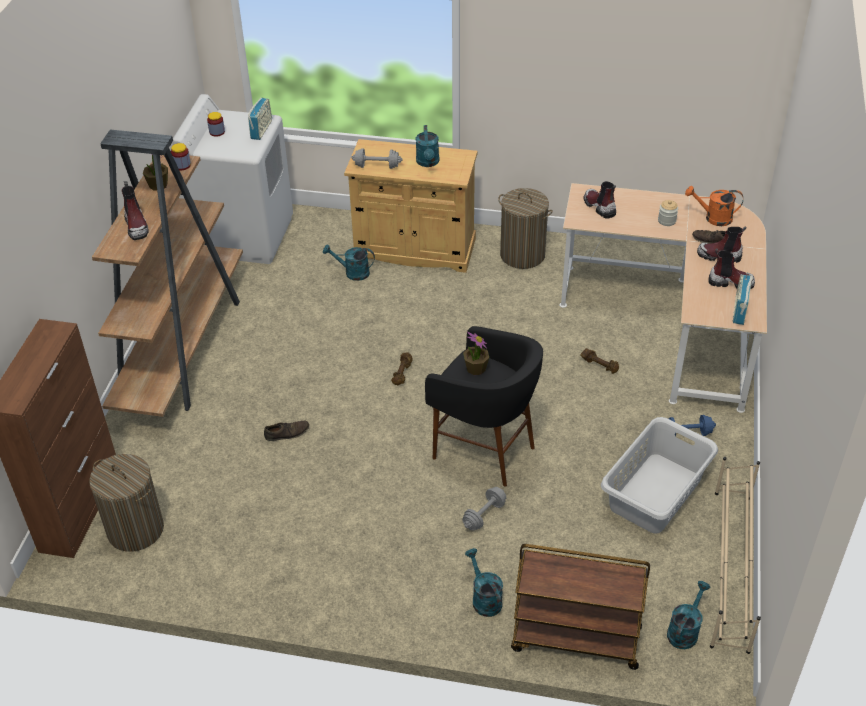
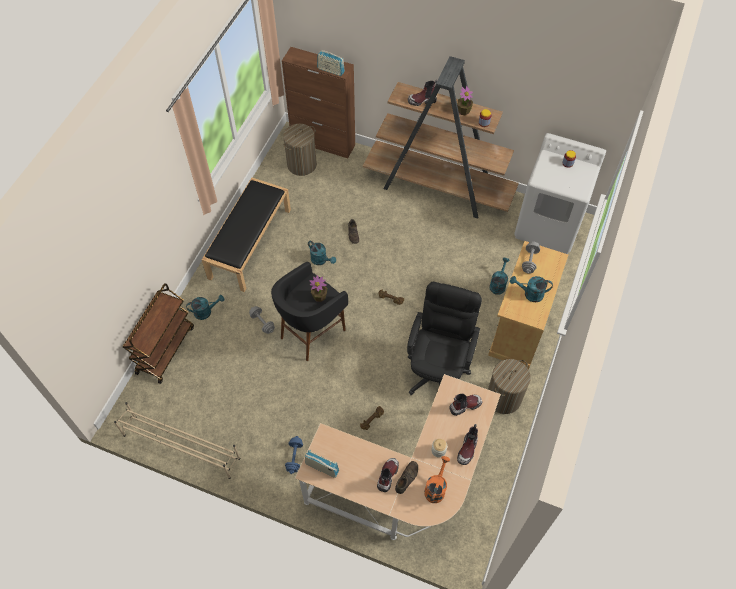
camera: 100 degrees right, 15 degrees up
radio [248,98,272,140] -> radio moved to [317,50,345,76]
grey laundry basket [601,417,718,533] -> none
turquoise watering can [667,581,711,649] -> turquoise watering can moved to [308,241,336,265]
boot [708,249,755,289] -> boot moved to [457,424,478,465]
none -> black bench [202,178,291,292]
none -> black office chair [407,282,482,395]

